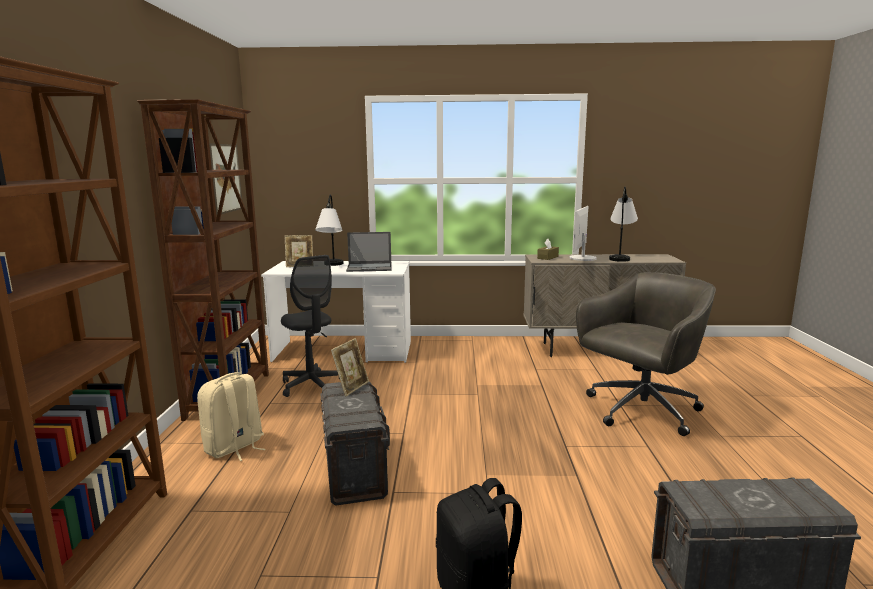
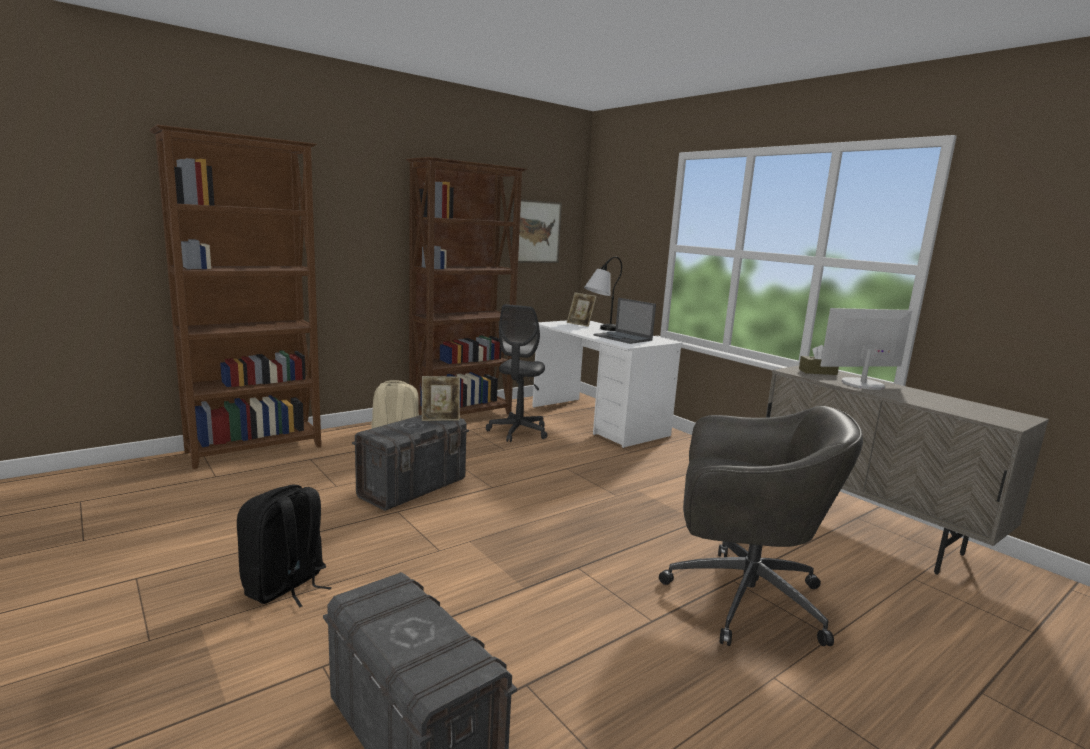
camera: 50 degrees right, 0 degrees up
table lamp [609,187,638,262] -> none

